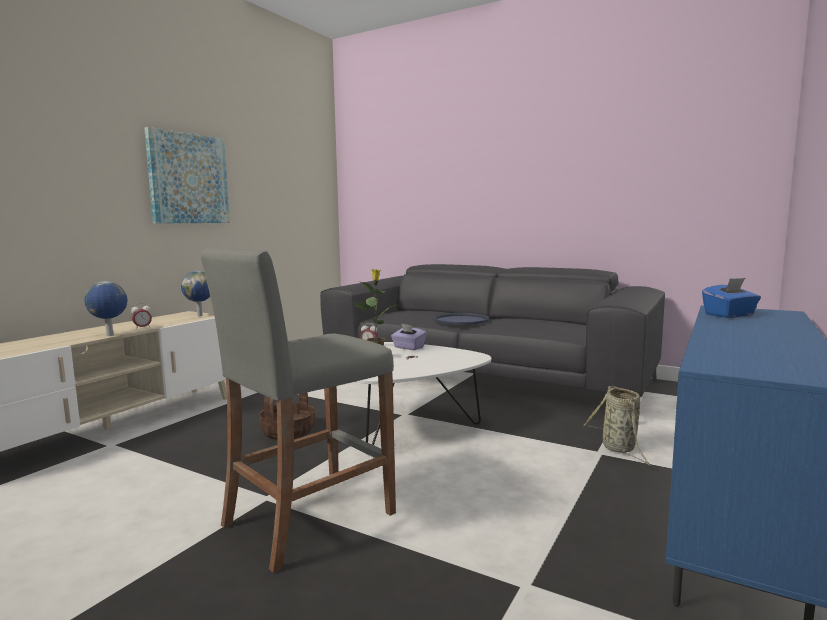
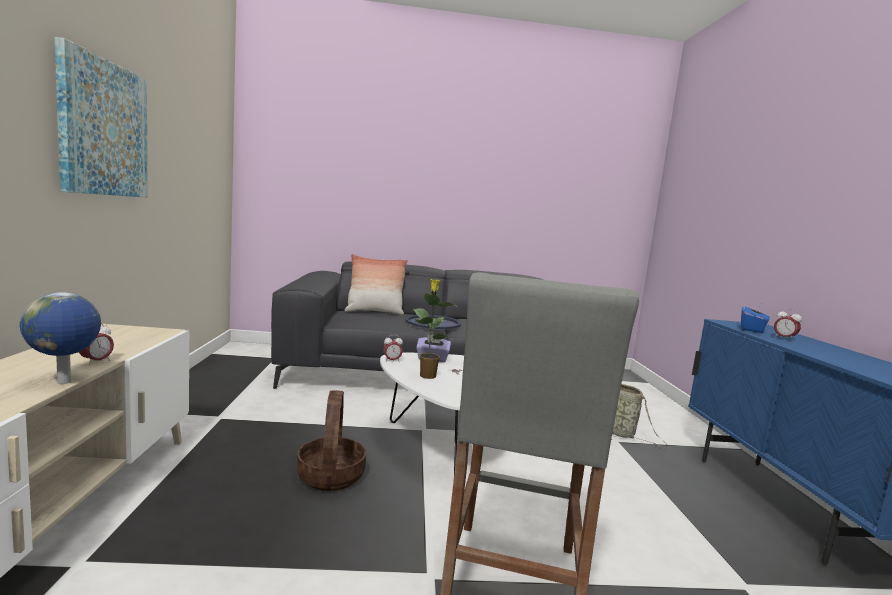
camera: 35 degrees left, 0 degrees up
globe [181,271,210,316] -> none
none -> pillow [344,254,408,315]
none -> alarm clock [774,309,802,341]

